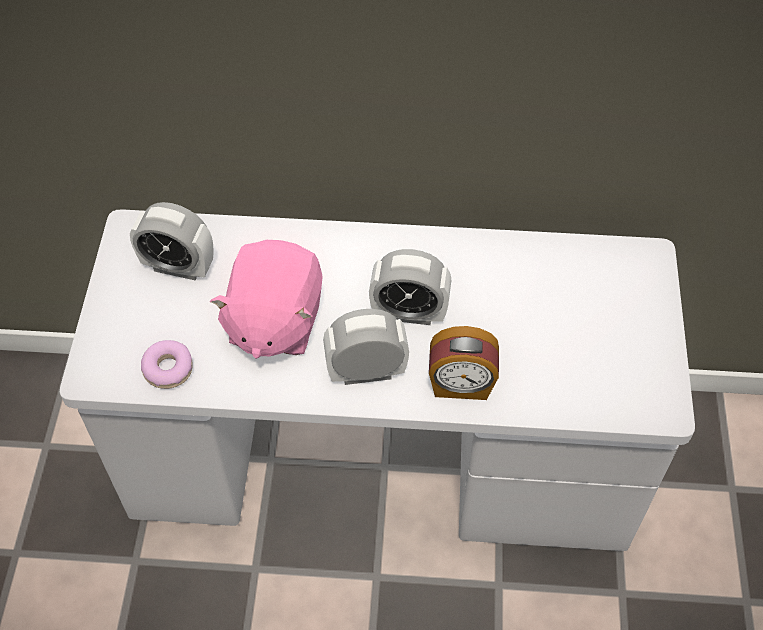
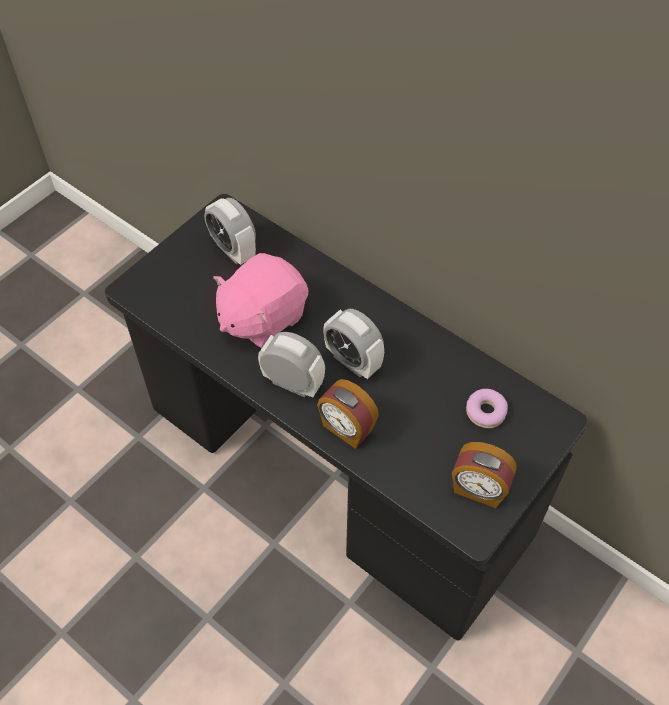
camera: 35 degrees right, 0 degrees up
white desk [60,209,695,551] -> black desk [105,194,588,641]
donut [141,340,193,389] -> donut moved to [466,389,508,428]
none -> alarm clock [452,442,517,508]

